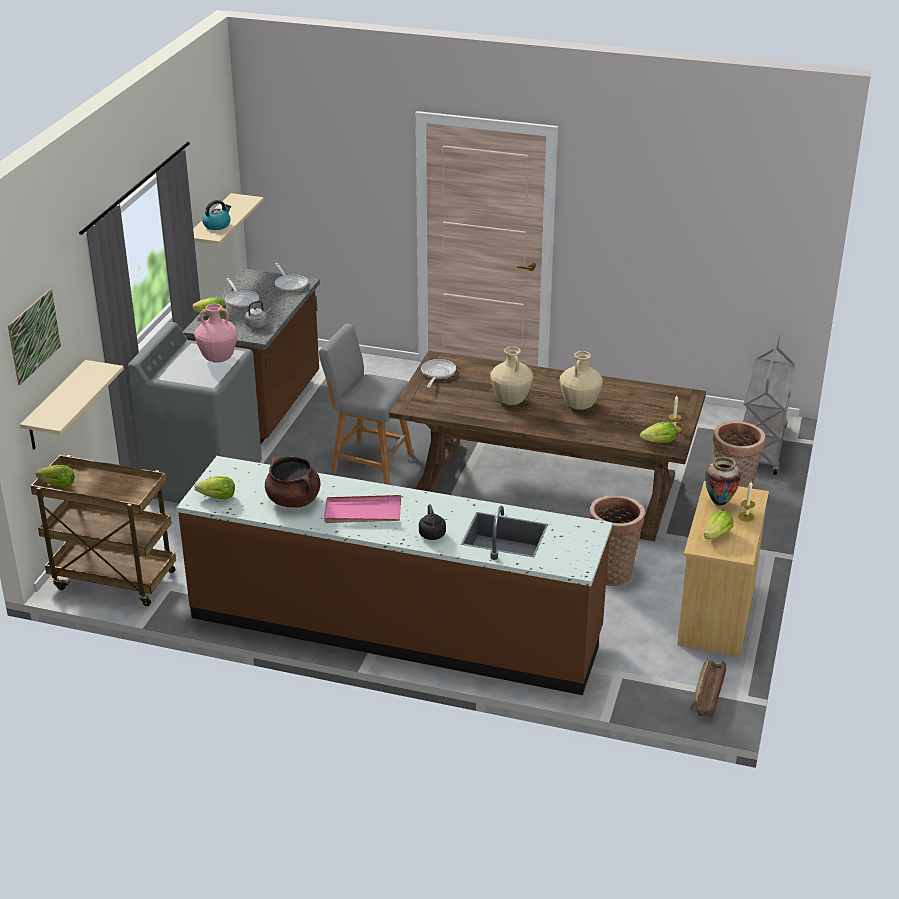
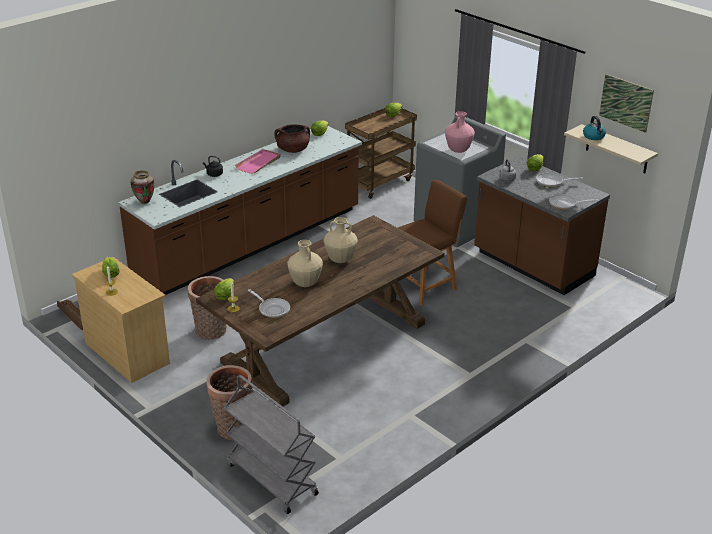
camera: 120 degrees right, 0 degrees up
picture [8,289,61,385] -> picture moved to [599,74,654,133]
beige shelf [20,360,124,450] -> none
grey stool [319,324,413,485] -> brown stool [398,179,467,306]
frying pan [421,359,456,388] -> frying pan moved to [248,289,290,318]
vase [705,457,741,506] -> vase moved to [131,170,155,204]

